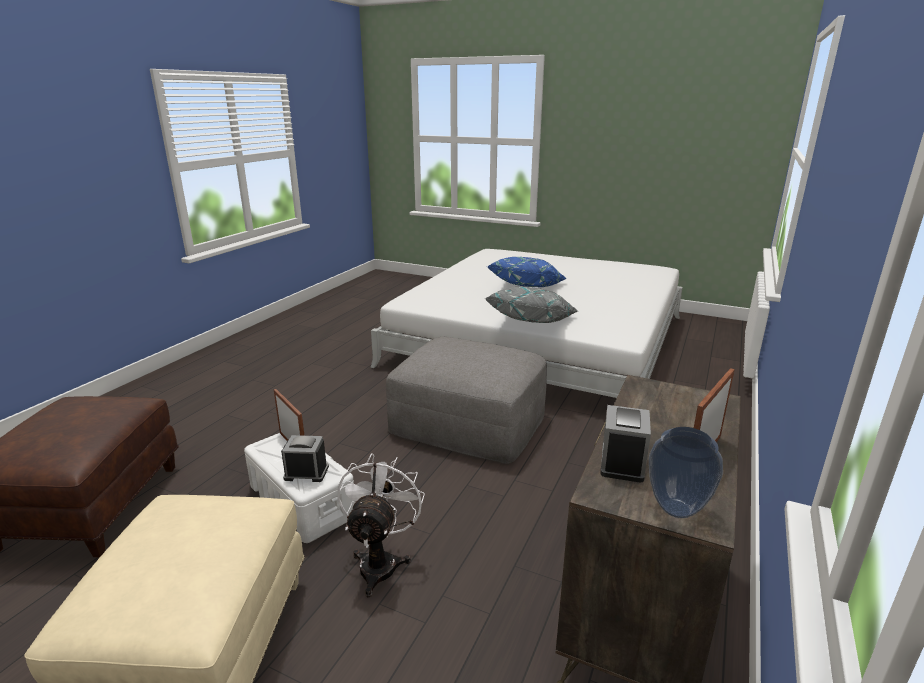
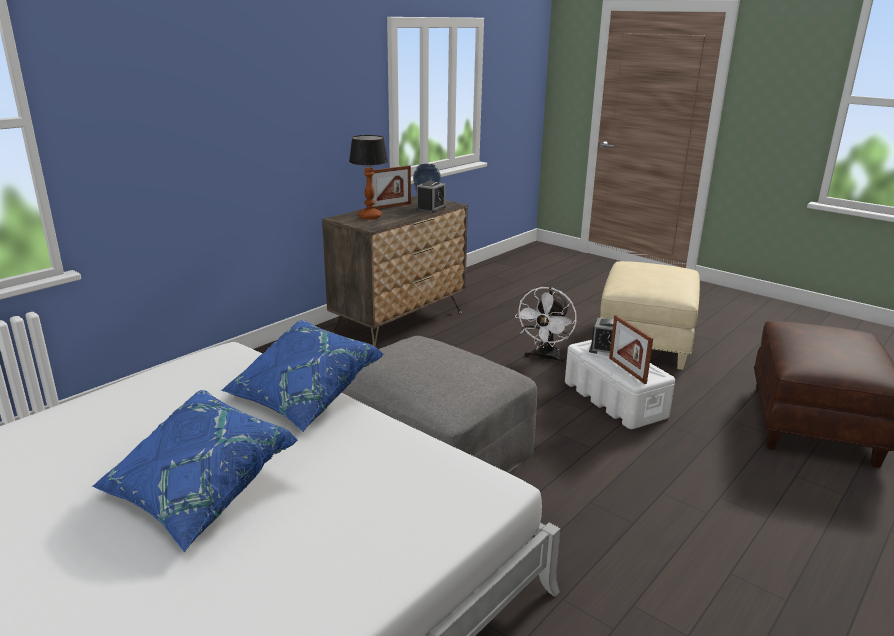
camera: 165 degrees left, 0 degrees up
grey pillow [484,287,578,323] -> blue pillow [221,320,384,432]
none -> table lamp [349,135,388,219]

